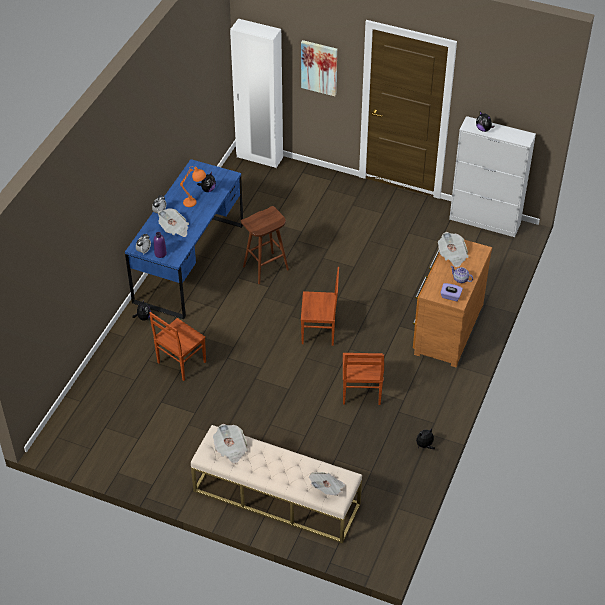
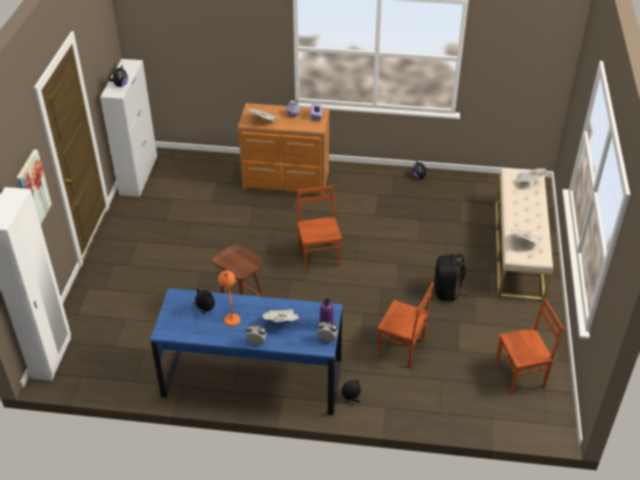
camera: 105 degrees left, 5 degrees down
brown chair [343,353,384,405] -> brown chair moved to [495,298,563,394]
none -> black backpack [434,254,467,301]

